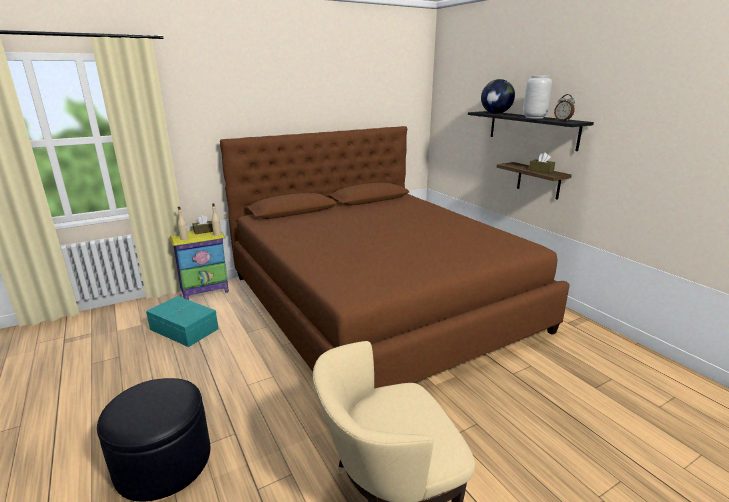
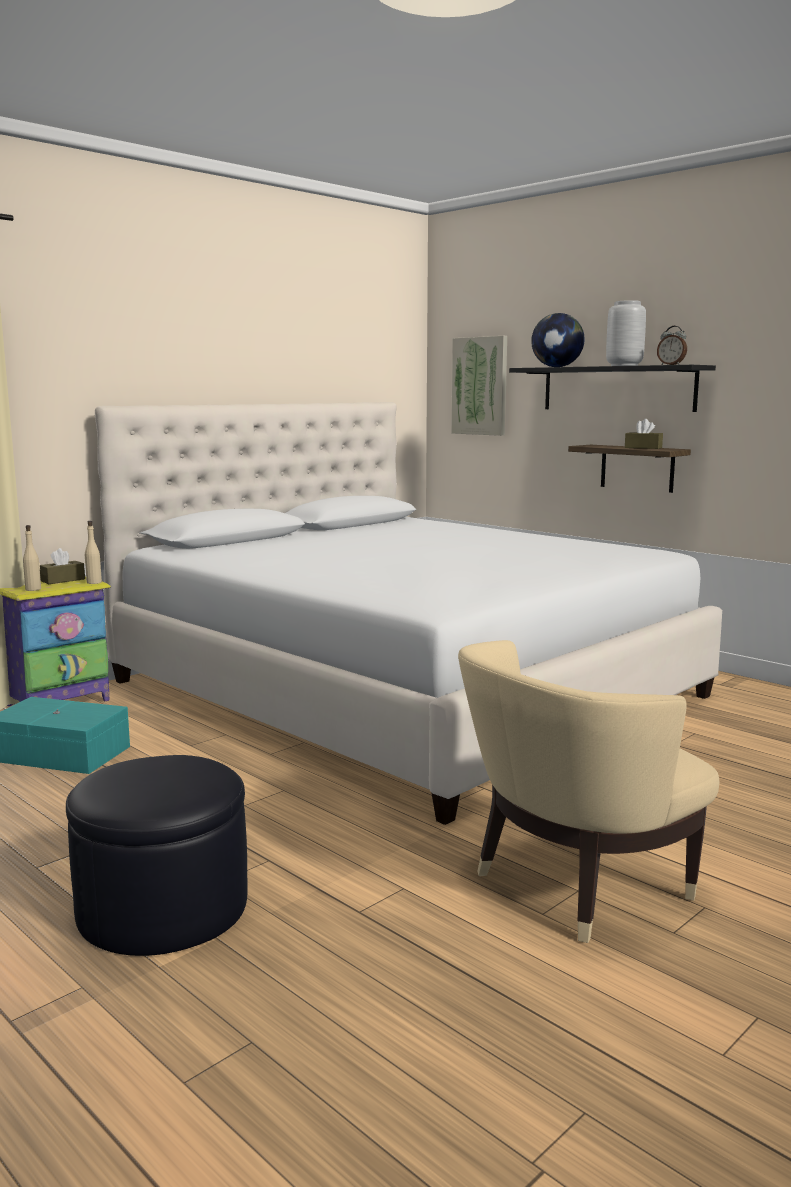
camera: 15 degrees left, 10 degrees down
brown bed [220,126,570,389] -> white bed [95,402,722,825]
none -> picture [451,336,507,436]

